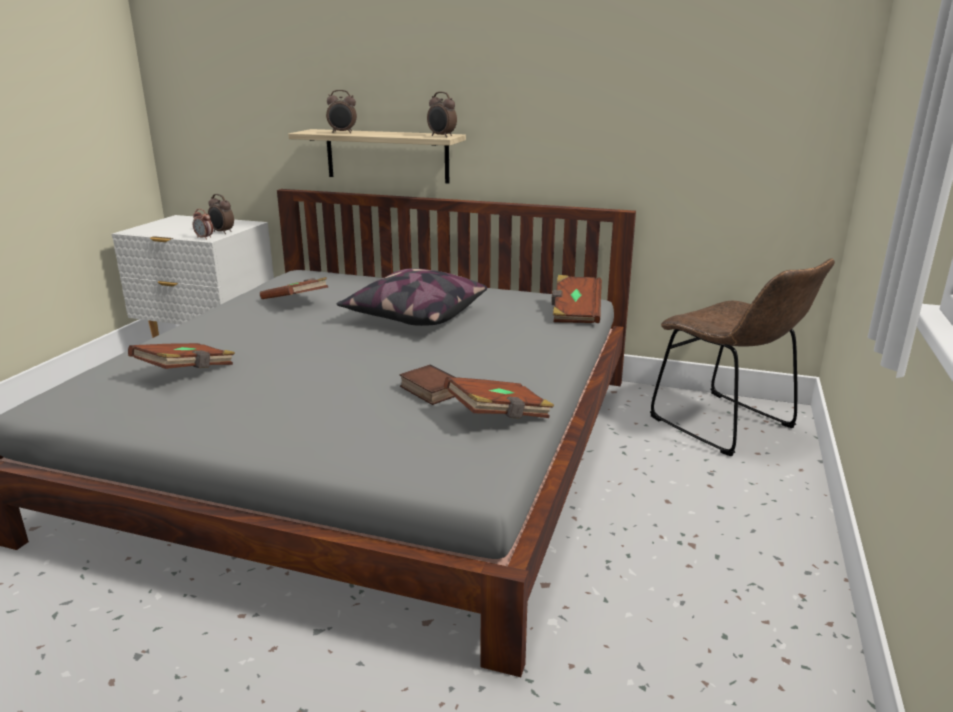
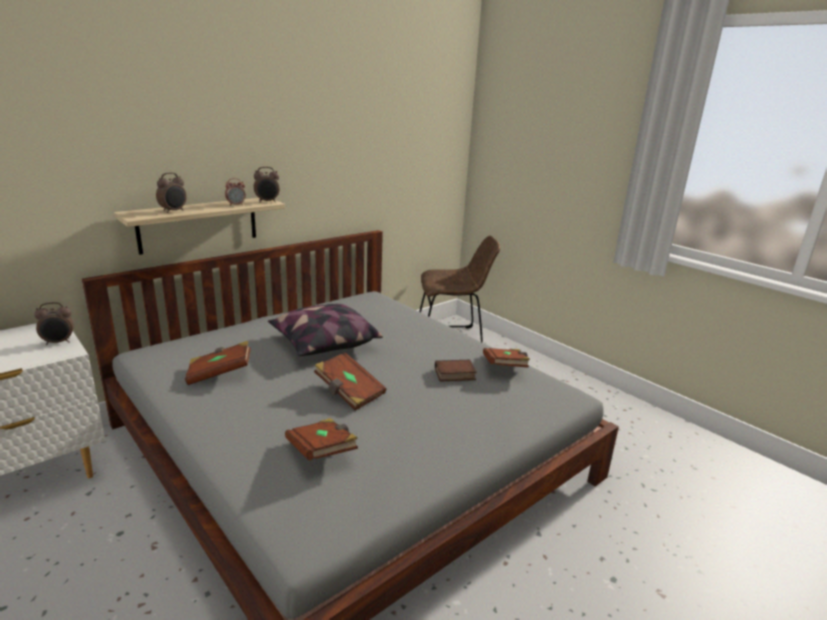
camera: 60 degrees left, 0 degrees up
alarm clock [193,209,213,240] -> alarm clock moved to [225,178,246,206]
brown book [552,275,602,323] -> brown book moved to [314,352,387,410]

